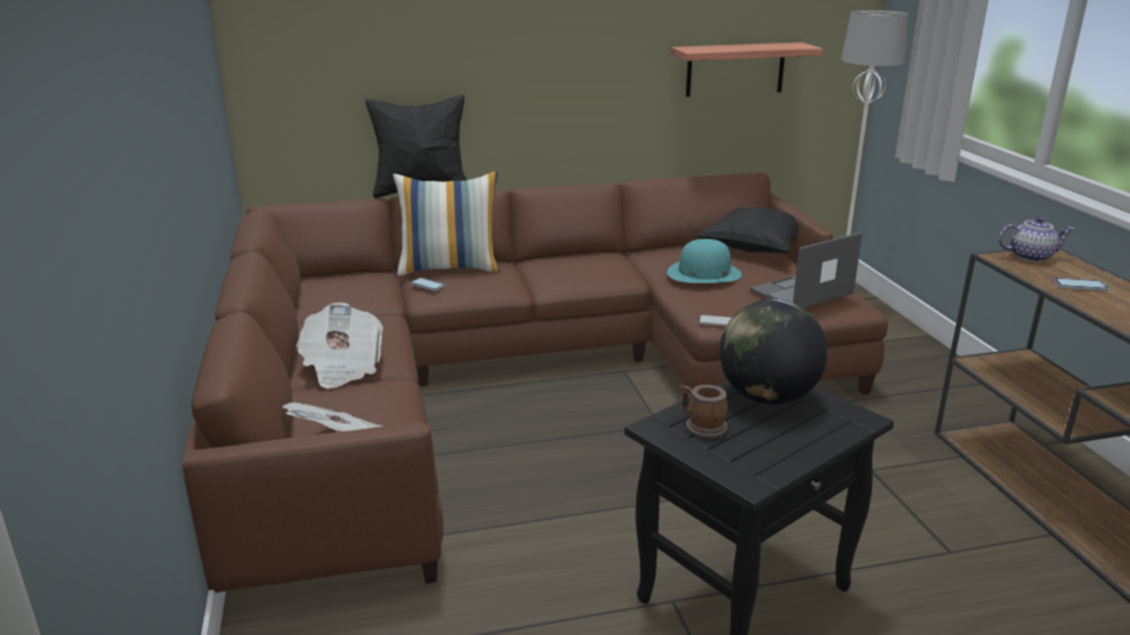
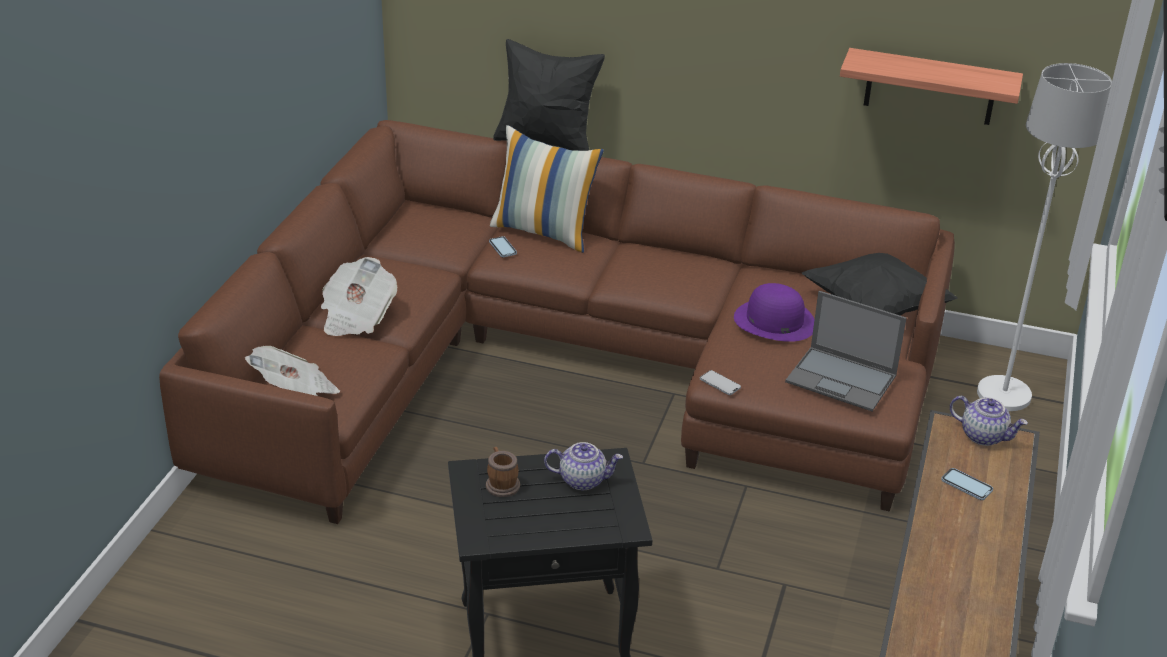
camera: 30 degrees right, 10 degrees up
turquoise hat [667,239,742,283] -> purple hat [734,283,815,342]
globe [719,299,828,405] -> teapot [544,442,623,490]
laptop [750,232,862,308] -> laptop turned 150 degrees counterclockwise [785,291,906,411]

